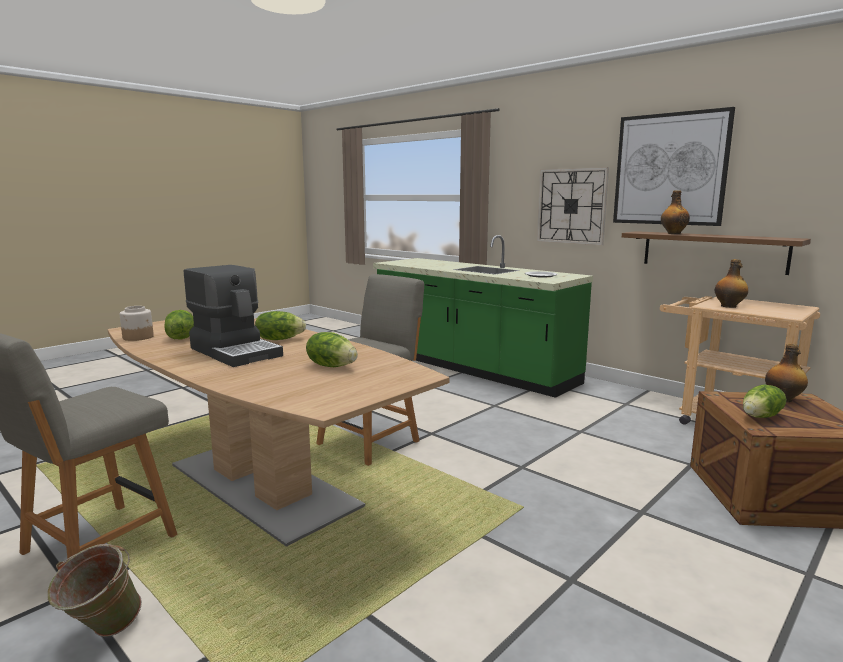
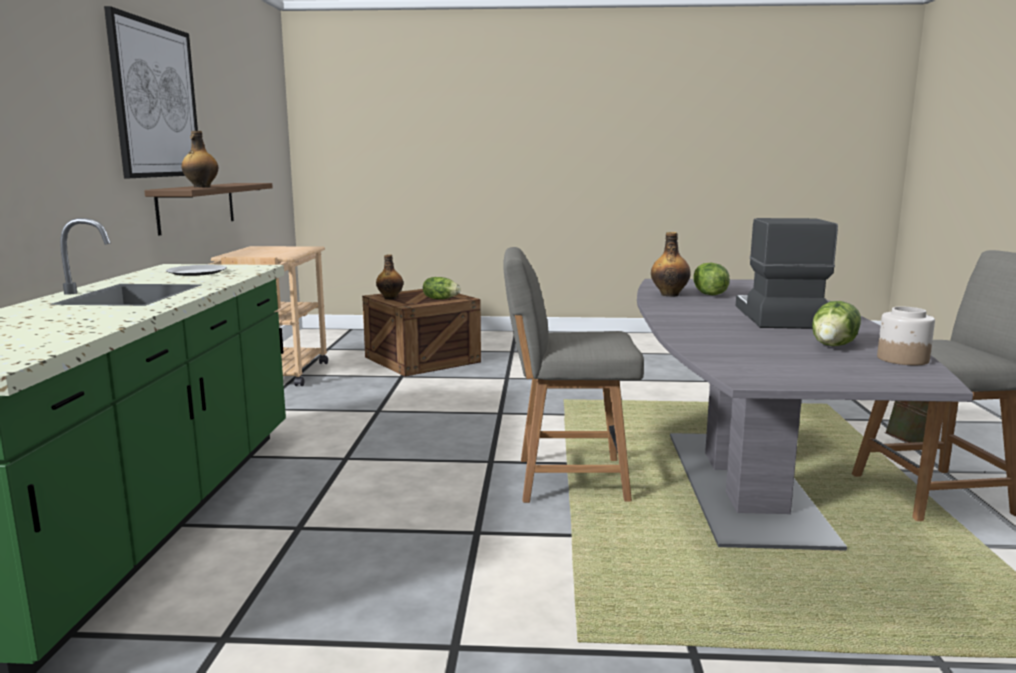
camera: 130 degrees left, 0 degrees up
brown dining table [108,318,450,547] -> grey dining table [637,279,973,551]
lettuce [255,311,306,340] -> none
wall clock [537,167,609,245] -> none
bottle [715,259,749,308] -> bottle moved to [651,232,691,297]

